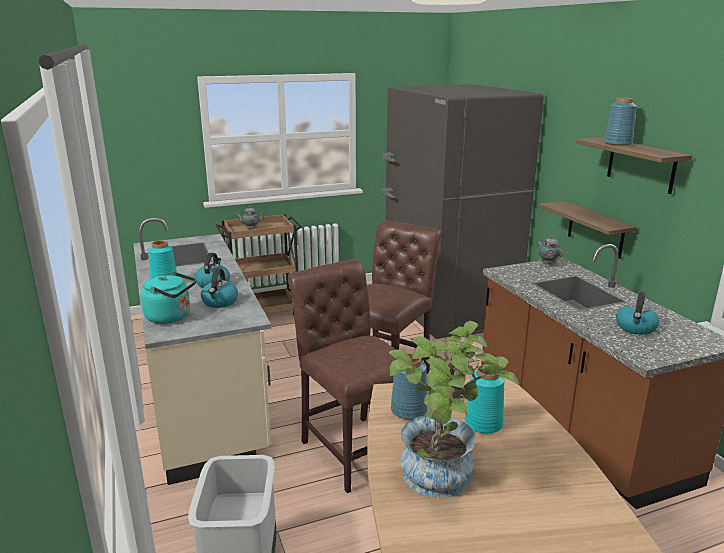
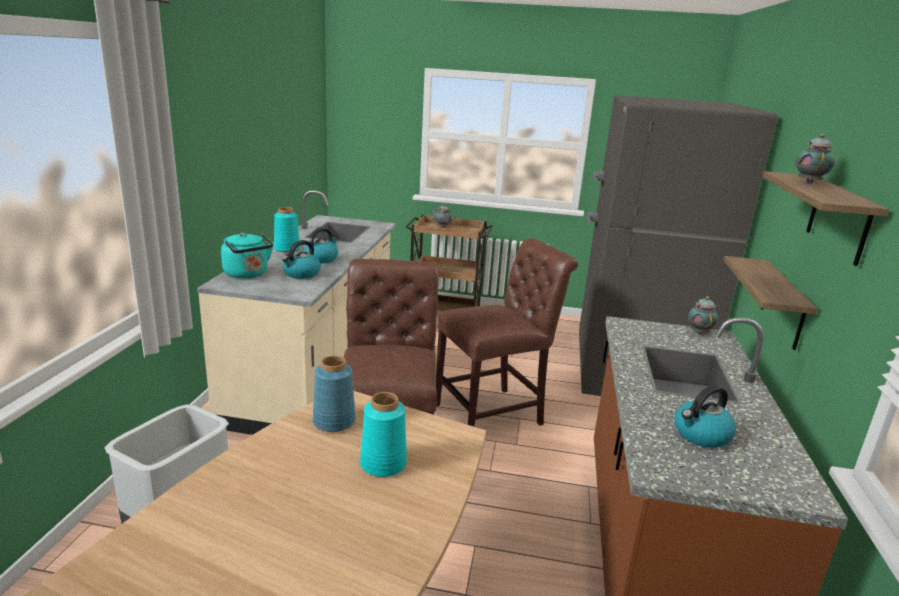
camera: 30 degrees right, 0 degrees up
potted plant [389,321,519,498] -> none
blue vase [604,98,637,146] -> teapot [795,134,835,184]

